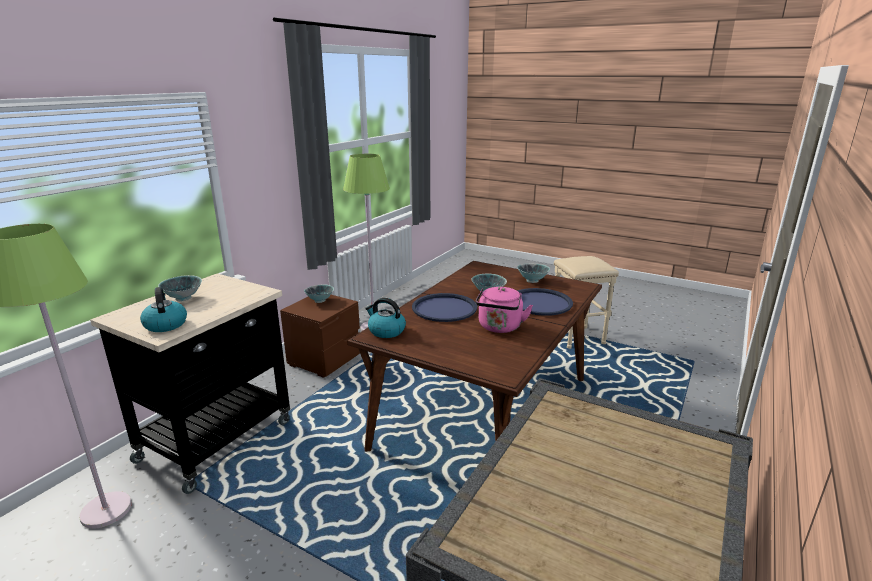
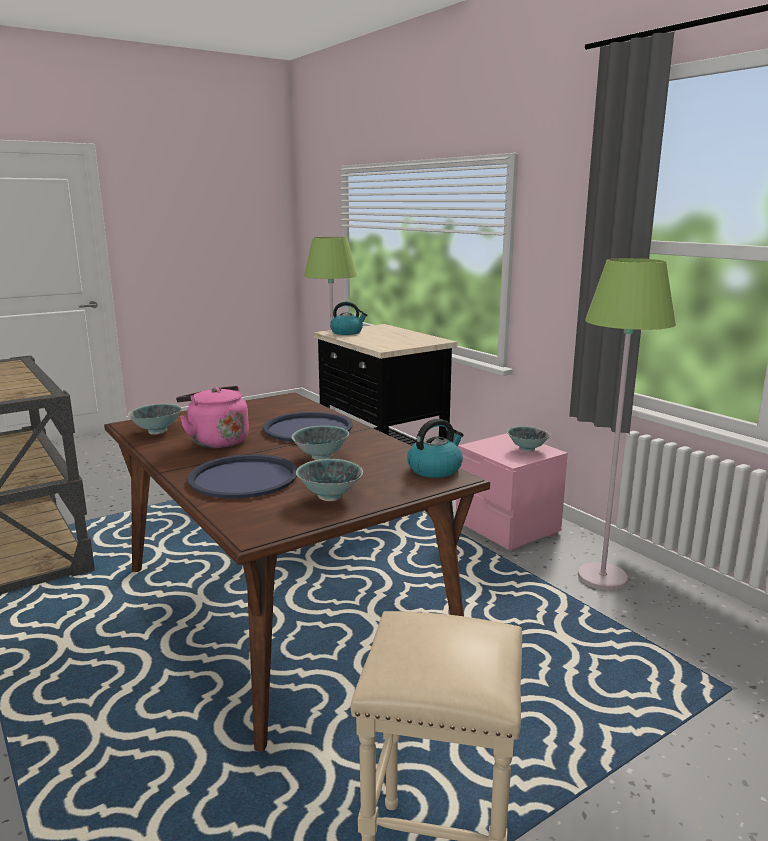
camera: 115 degrees right, 5 degrees down
bowl [158,275,202,301] -> bowl moved to [128,404,182,435]
brown nightstand [280,295,360,378] -> pink nightstand [456,433,568,551]
kettle [365,298,406,338] -> kettle moved to [407,419,464,478]

